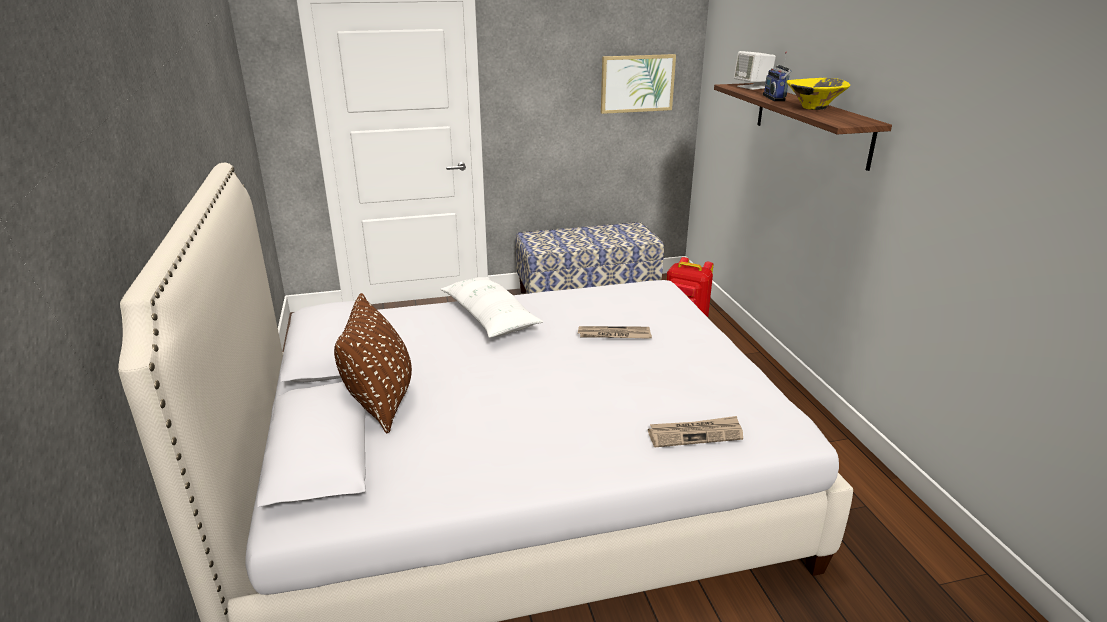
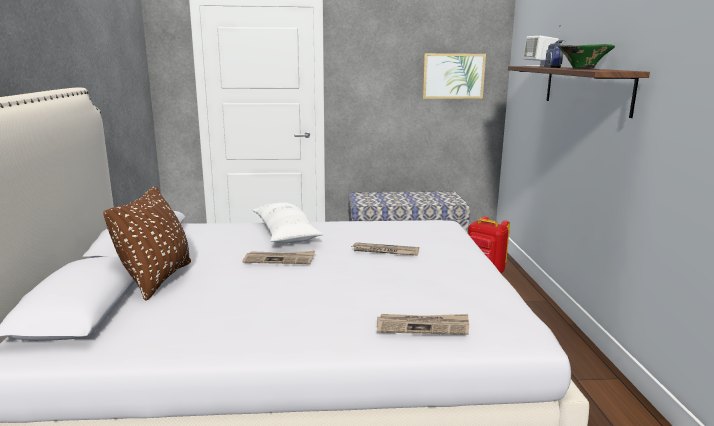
camera: 10 degrees right, 10 degrees down
yellow bowl [786,78,850,110] -> green bowl [557,44,615,69]
none -> newspaper [242,251,315,264]

